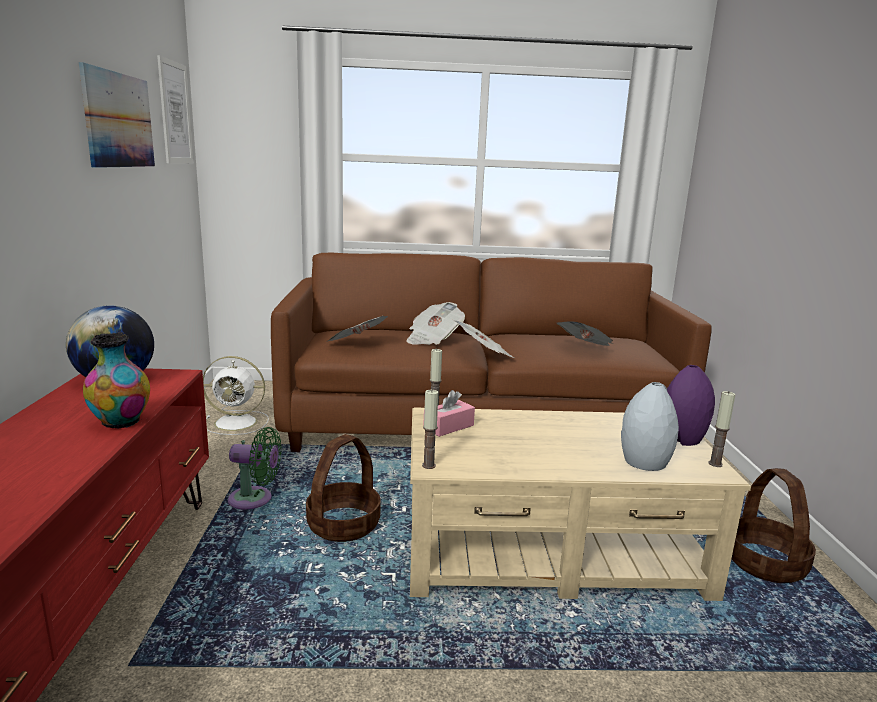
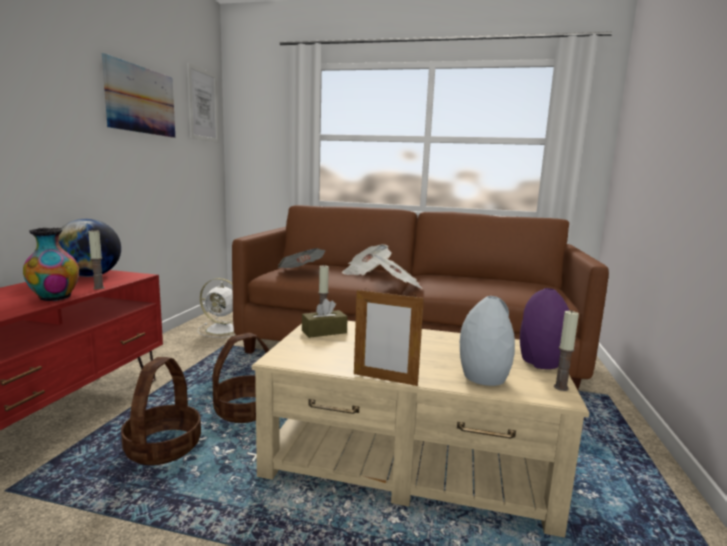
camera: 15 degrees right, 5 degrees down
green fan [228,427,282,509] -> none
candle [422,390,438,469] -> candle moved to [88,230,105,290]
pink tissue box [423,390,475,437] -> brown tissue box [302,299,348,338]
newspaper [556,321,613,346] -> none
basket [732,468,816,583] -> basket moved to [121,357,201,465]
none -> picture frame [354,288,424,386]

